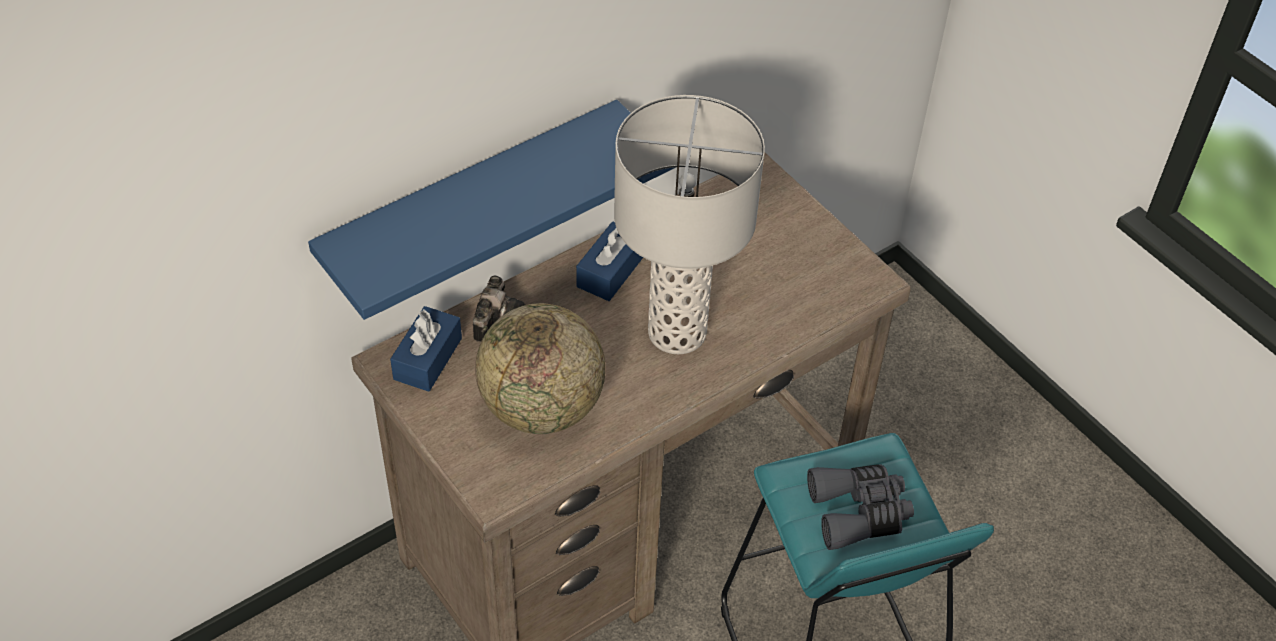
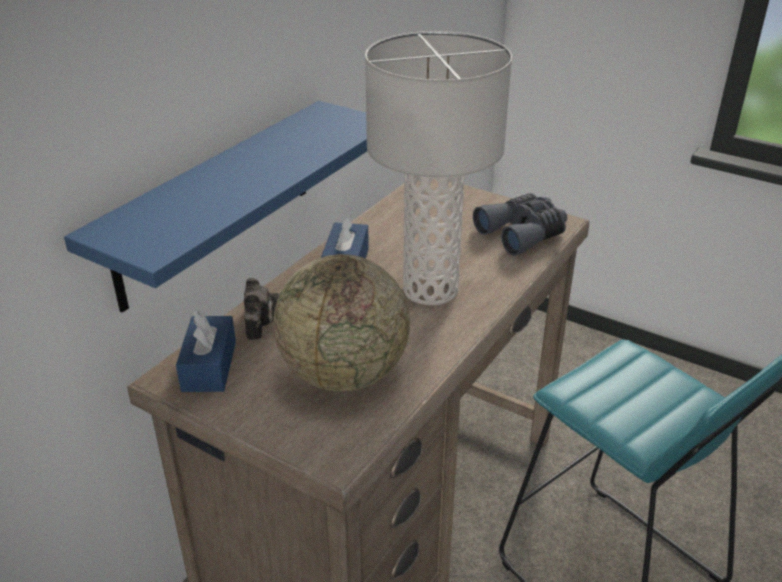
camera: 20 degrees left, 15 degrees down
grey binoculars [807,464,914,550] -> grey binoculars moved to [473,193,567,256]

